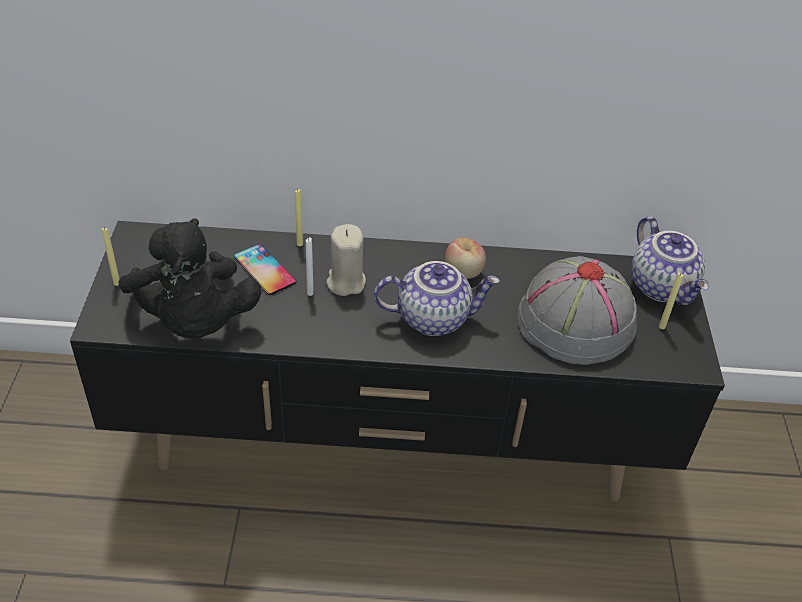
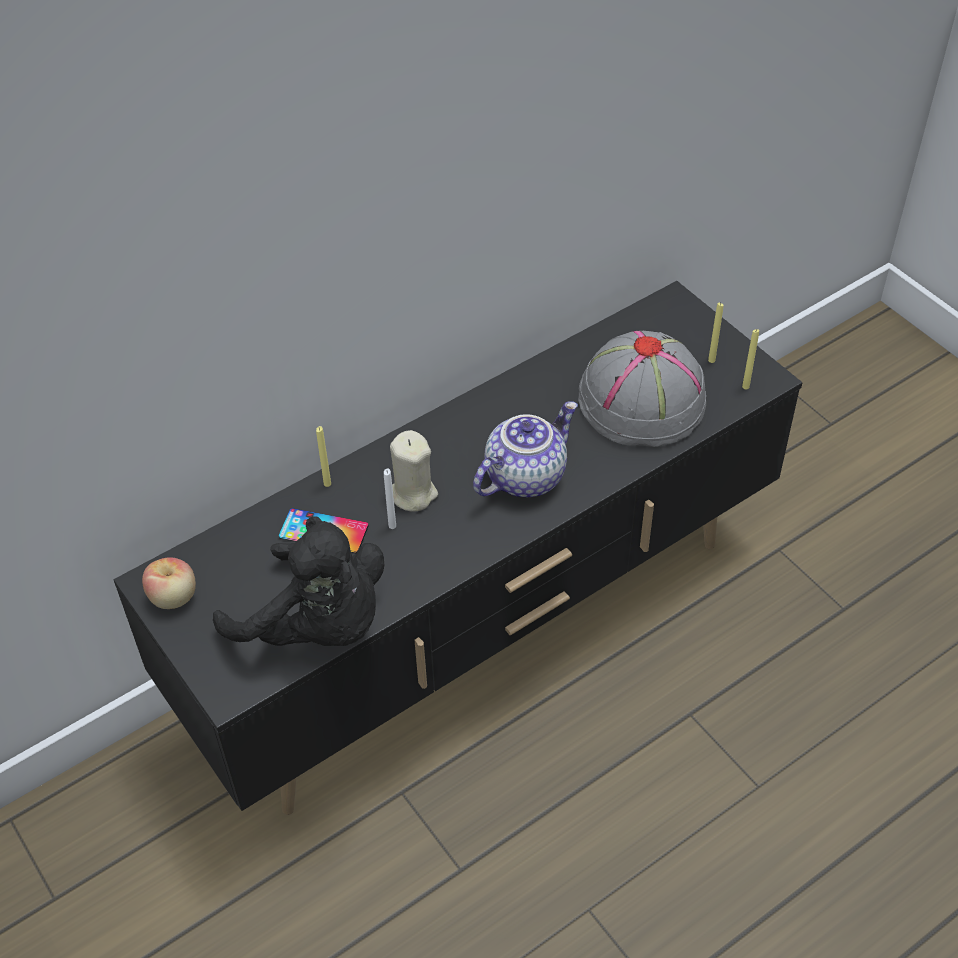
camera: 35 degrees left, 5 degrees up
yellow candle [102,228,119,286] -> yellow candle moved to [742,329,759,390]
apple [445,238,486,279] -> apple moved to [142,557,196,609]
teapot [631,216,709,305] -> none

